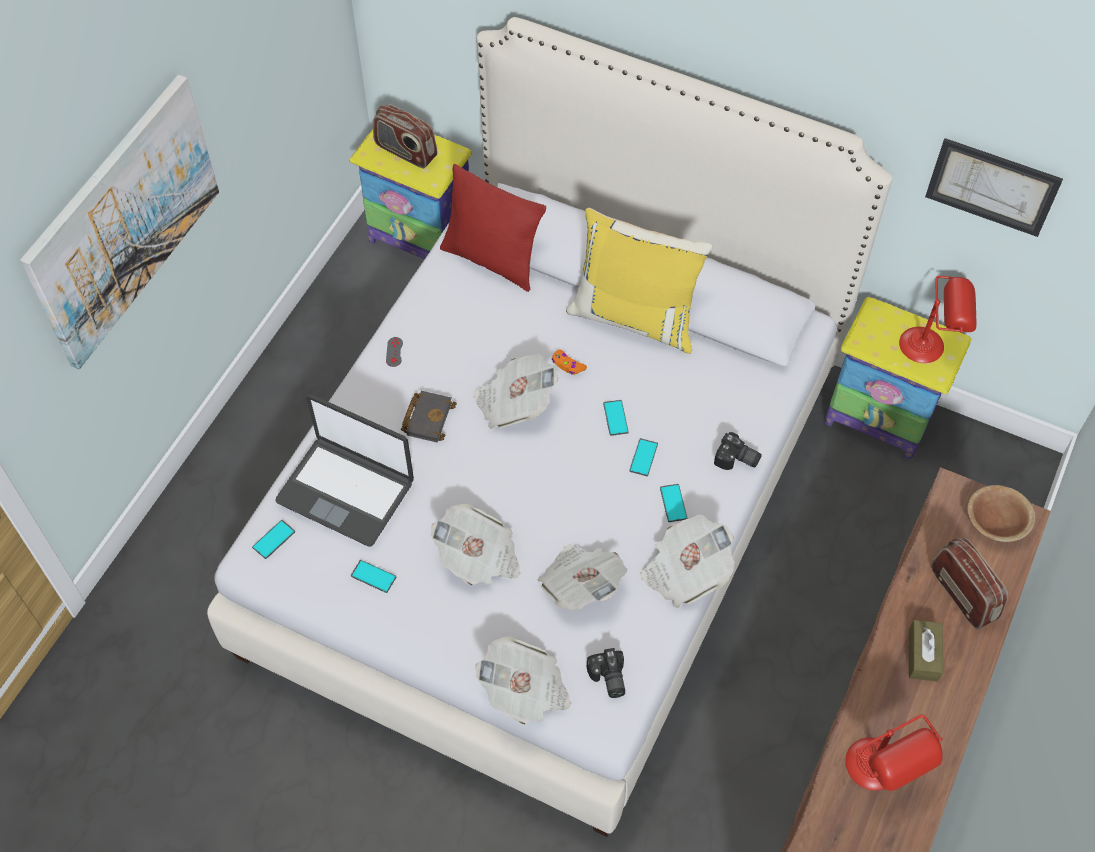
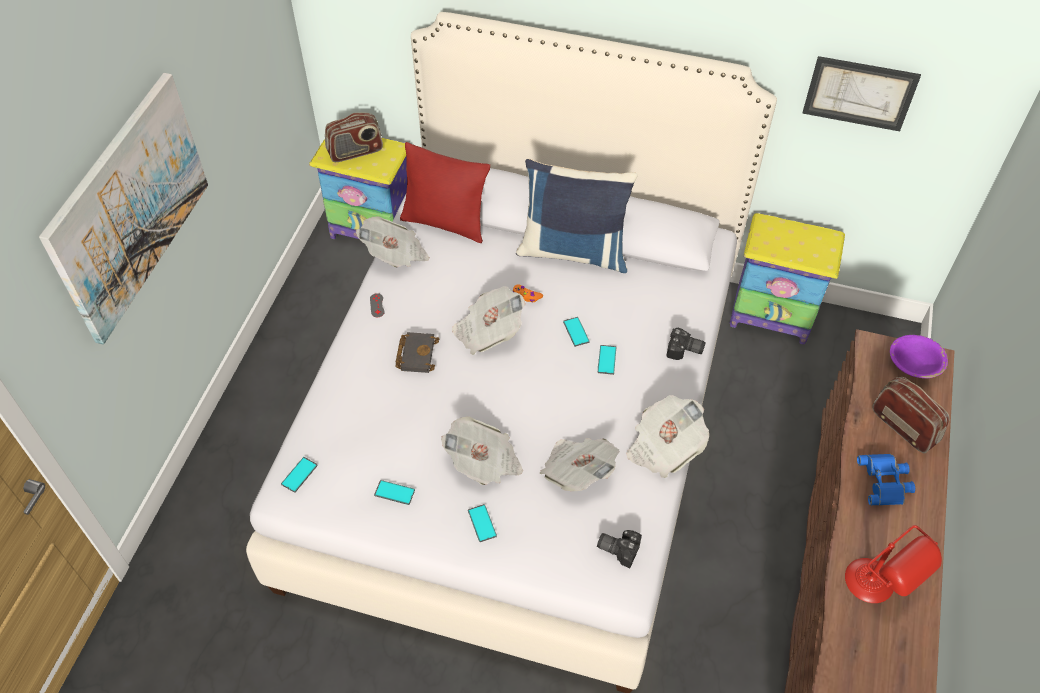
camera: 10 degrees left, 5 degrees down
laptop [275,395,414,547] -> none
radio [373,104,438,168] -> radio turned 45 degrees counterclockwise [325,112,383,162]
newspaper [475,636,571,724] -> newspaper moved to [356,216,430,268]
yellow pillow [566,208,713,354] -> blue pillow [516,159,638,273]
camera [587,648,625,698] -> camera turned 135 degrees clockwise [597,530,642,568]
phone [660,484,687,522] -> phone moved to [468,504,497,542]
red table lamp [899,276,976,363] -> none
brown tissue box [909,620,943,682] -> blue binoculars [857,454,915,506]
brown bowl [967,485,1035,542] -> purple bowl [890,335,948,378]

